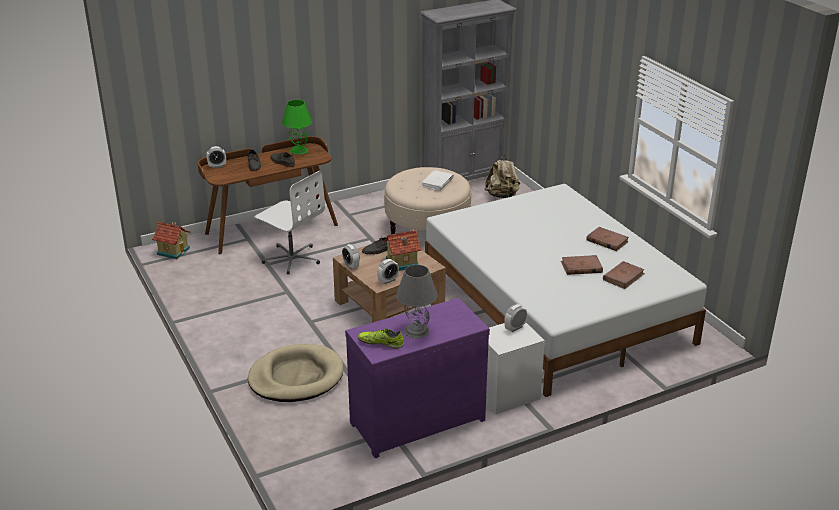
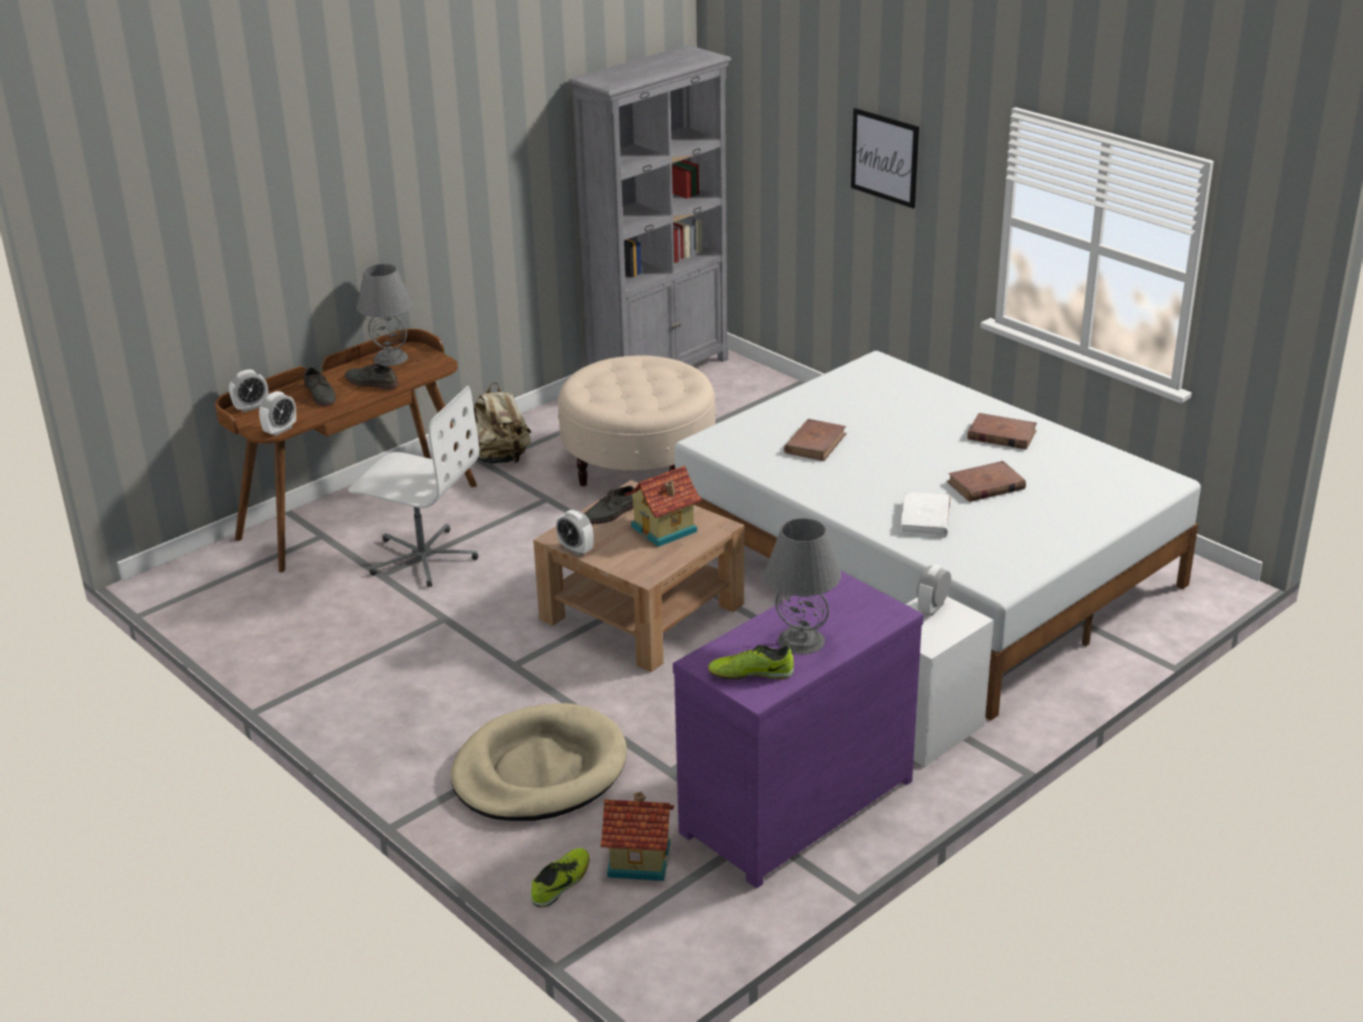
camera: 15 degrees left, 0 degrees up
toy house [152,222,190,259] -> toy house moved to [601,791,674,881]
green table lamp [282,100,312,155] -> grey table lamp [357,264,412,366]
alarm clock [377,259,399,284] -> alarm clock moved to [259,391,296,436]
white book [421,170,454,191] -> white book moved to [899,492,951,537]
beige backpack [484,155,520,198] -> beige backpack moved to [466,382,531,464]
brown book [603,261,645,289] -> brown book moved to [784,419,847,461]
none -> shoe [531,848,590,907]
none -> picture [851,108,919,208]

